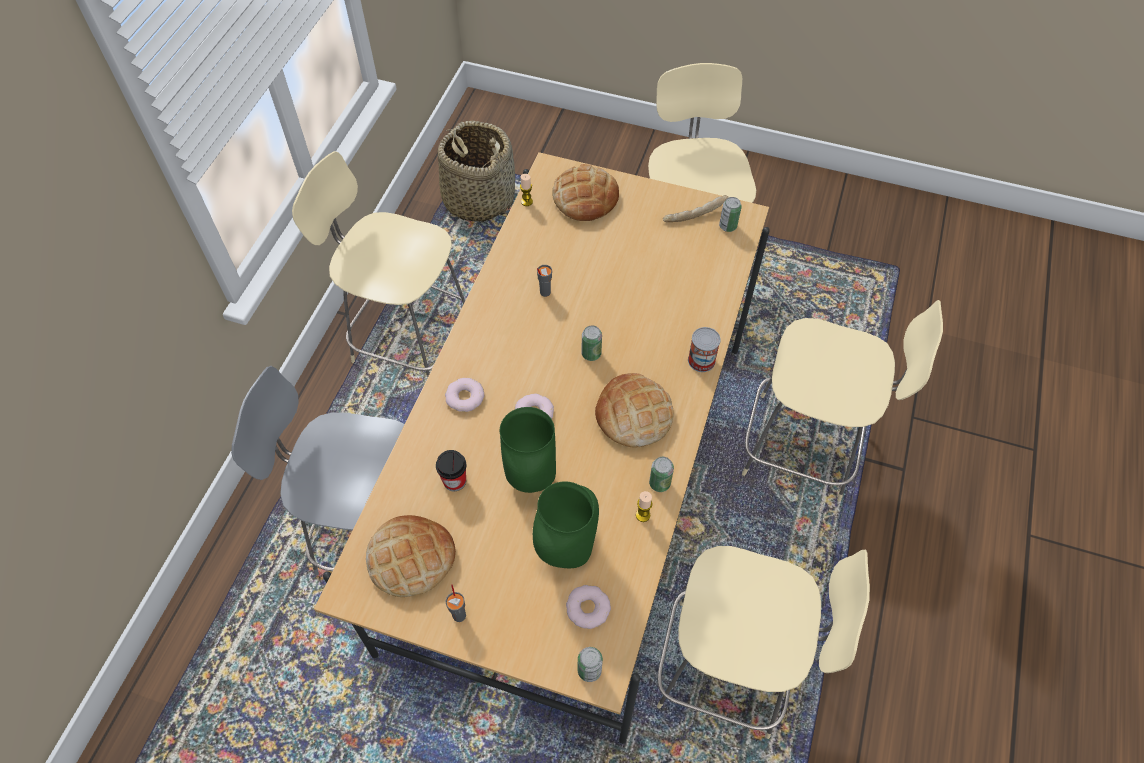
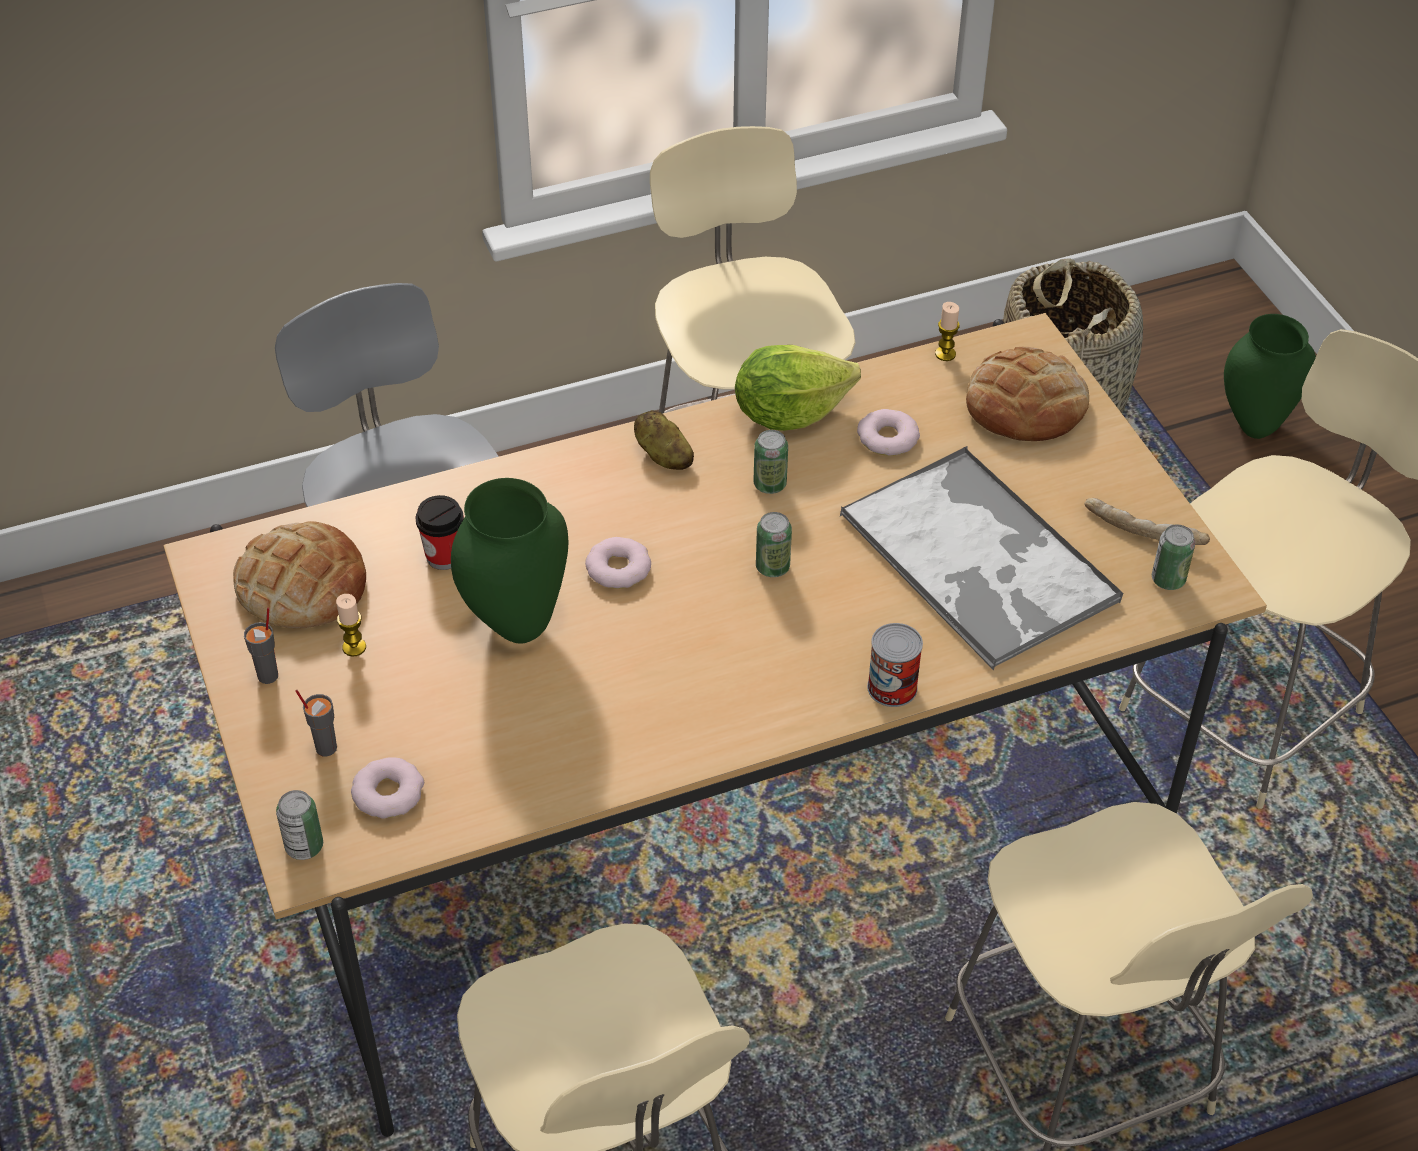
camera: 50 degrees right, 10 degrees down
donut [445,378,484,412] -> donut moved to [857,409,920,456]
green vase [533,482,599,568] -> green vase moved to [1224,314,1316,439]
grey cup [537,265,552,297] -> grey cup moved to [295,690,337,756]
bread [595,373,674,447] -> none
candle [636,491,652,522] -> candle moved to [336,594,366,657]
can [649,457,674,492] -> can moved to [753,430,788,494]
none -> potato [634,410,694,470]
none -> lettuce [735,345,861,431]
none -> tray [840,446,1123,671]

